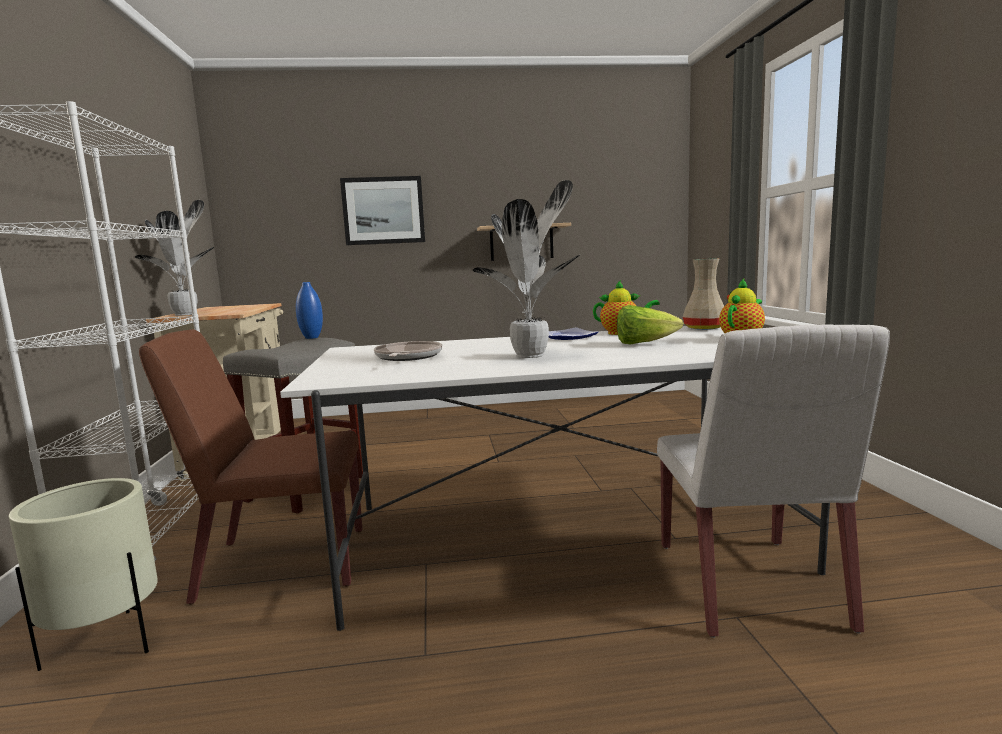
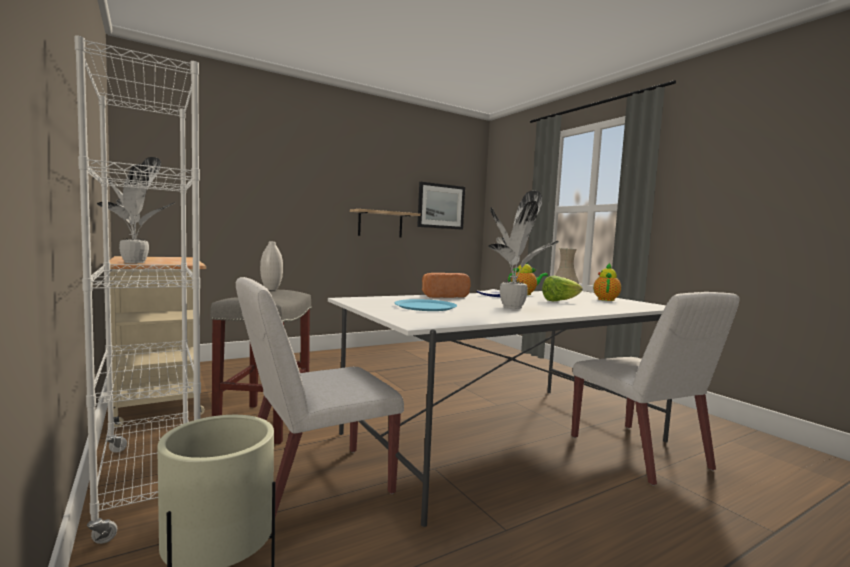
camera: 25 degrees left, 5 degrees down
brown chair [139,329,362,605] -> white chair [236,277,404,517]
blue vase [296,282,323,339] -> white vase [260,242,283,290]
picture [340,176,425,245] -> picture moved to [417,182,465,230]
frying pan [374,341,442,361] -> blue plate [394,299,457,311]
none -> bread [422,273,471,298]

